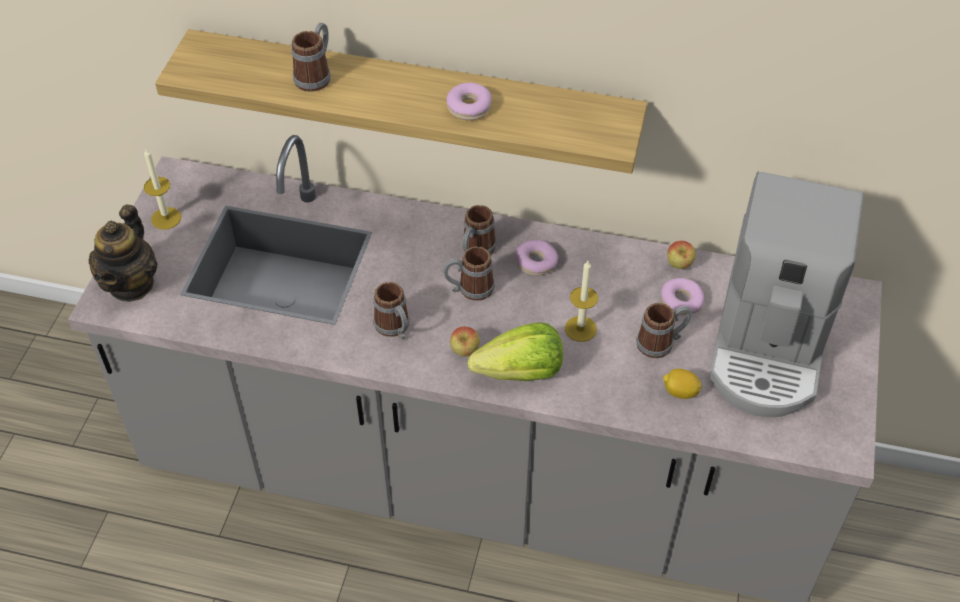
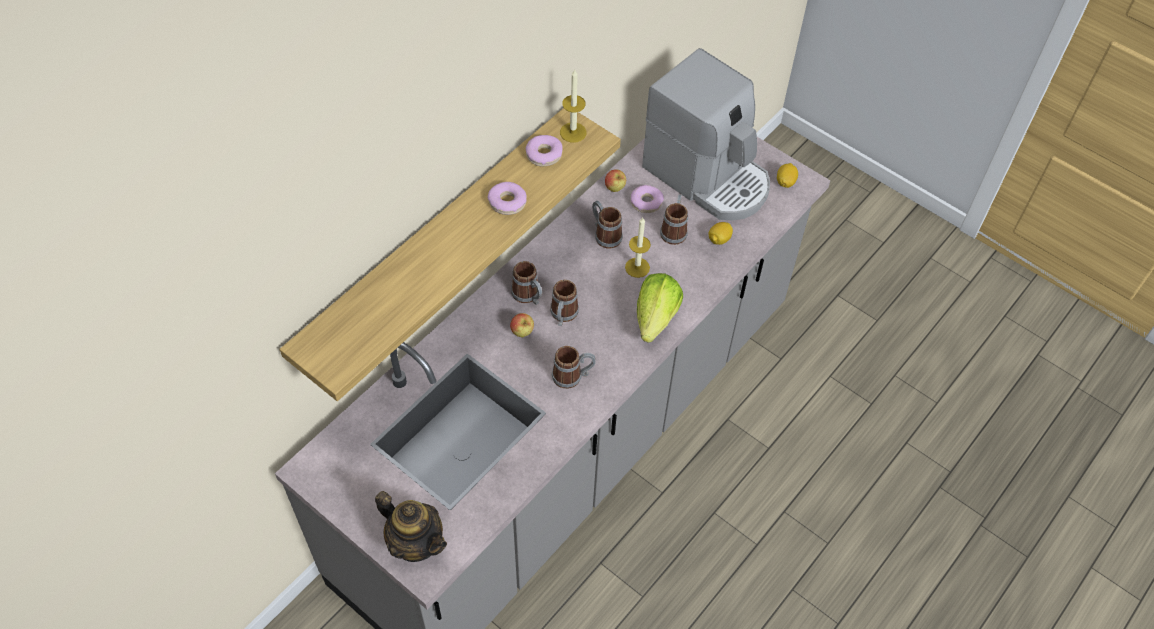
camera: 65 degrees left, 5 degrees up
candle [144,148,181,230] -> candle moved to [560,70,587,143]
mug [291,23,331,92] -> mug moved to [592,201,623,249]
apple [450,327,480,356] -> apple moved to [510,313,534,337]
donut [516,240,558,276] -> donut moved to [526,135,563,166]
none -> lemon [777,163,798,188]

